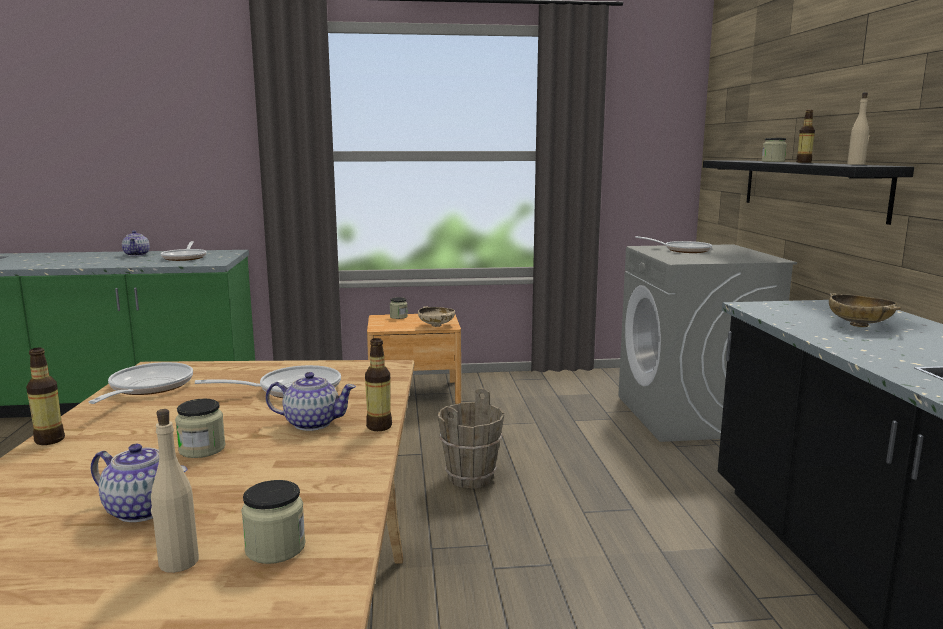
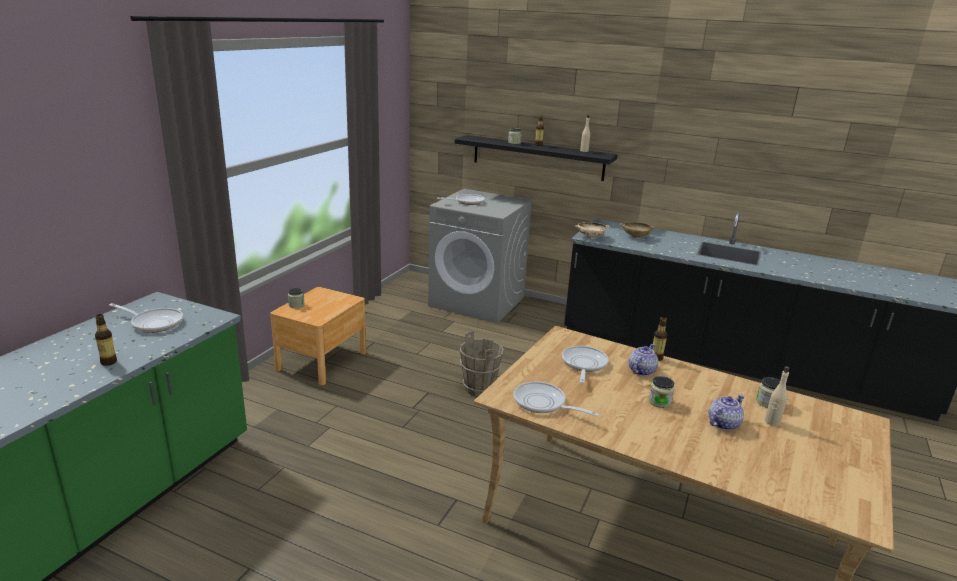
camera: 60 degrees left, 10 degrees up
bottle [26,348,65,445] -> bottle moved to [95,314,117,366]
teapot [122,230,150,256] -> none
beige bowl [418,306,455,327] -> beige bowl moved to [575,222,609,238]

